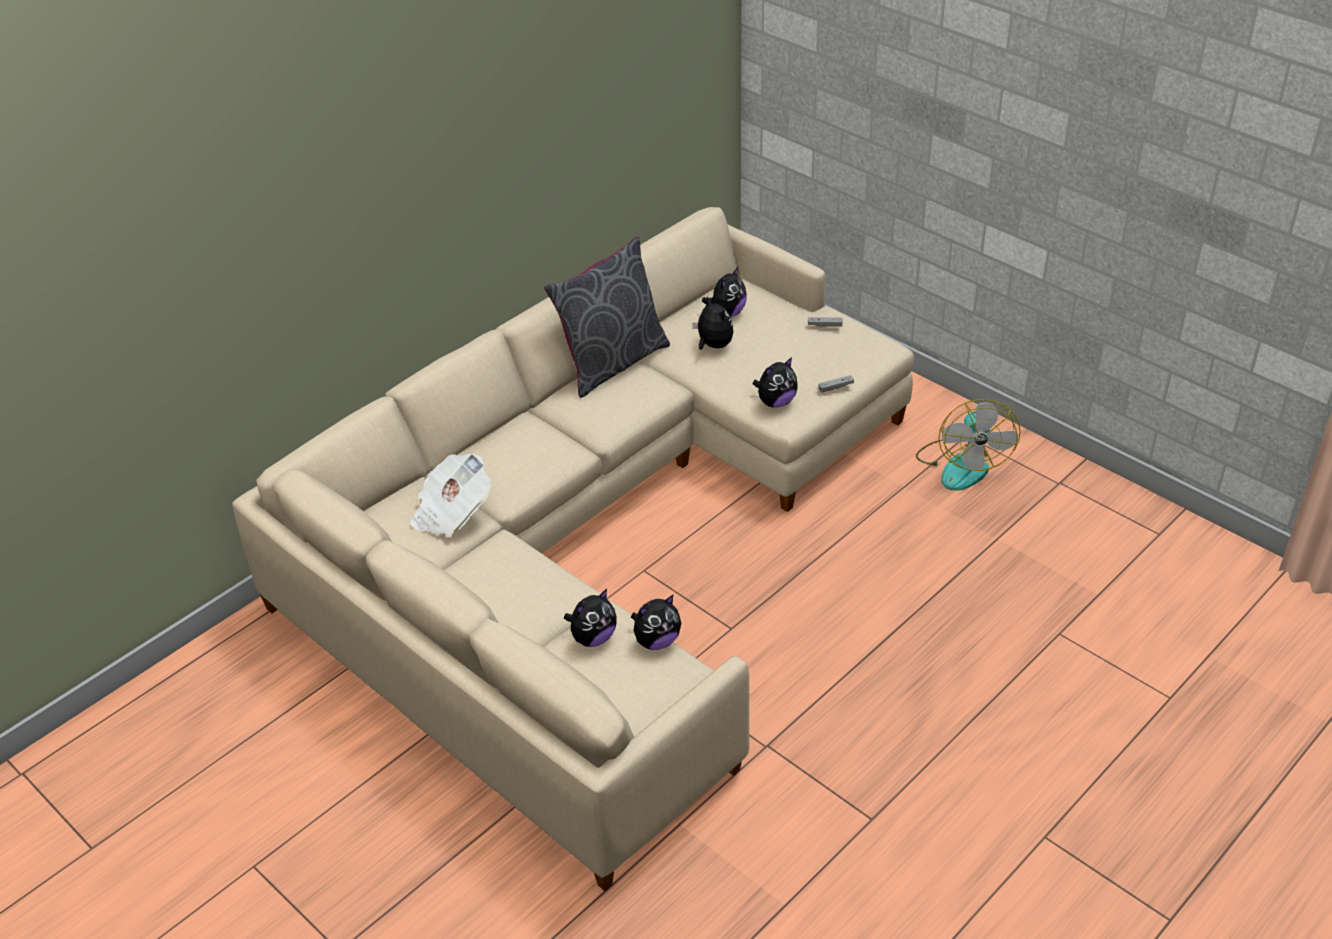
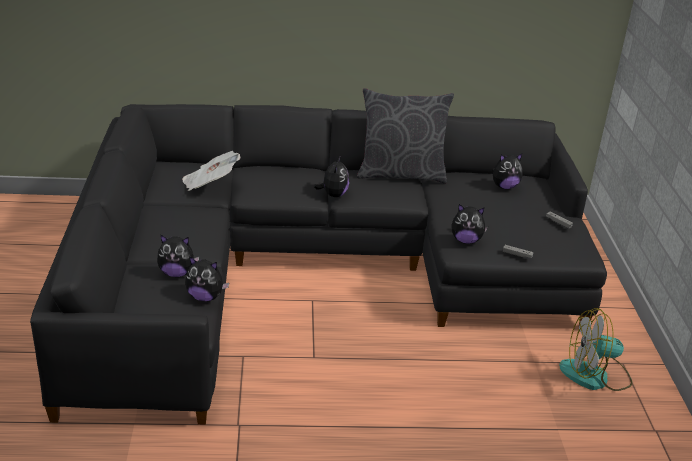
camera: 40 degrees right, 10 degrees down
beige sofa [232,207,914,891] -> black sofa [30,104,607,425]
plush toy [692,296,734,349] -> plush toy moved to [314,155,349,197]
fan [916,399,1021,491] -> fan turned 45 degrees clockwise [559,308,632,391]

